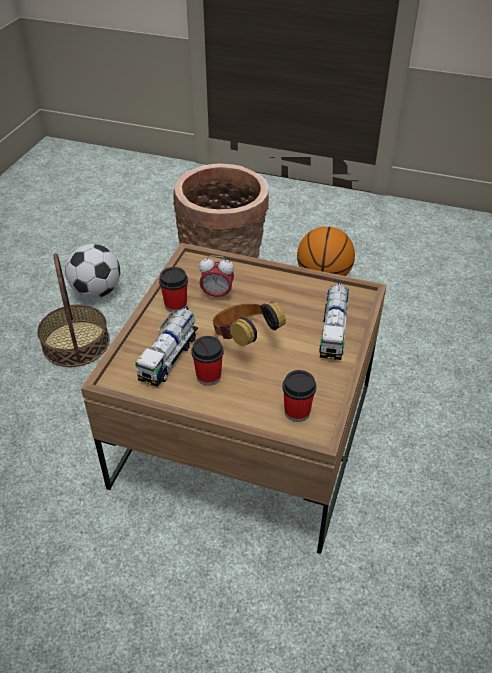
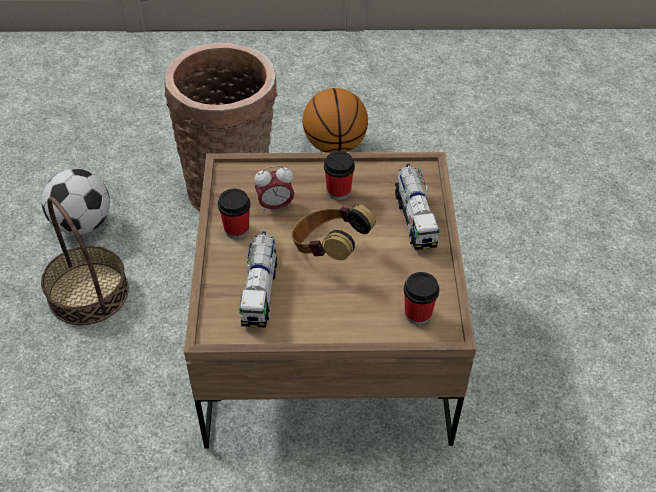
camera: 20 degrees left, 5 degrees up
cup [191,336,224,386] -> cup moved to [324,151,355,200]

